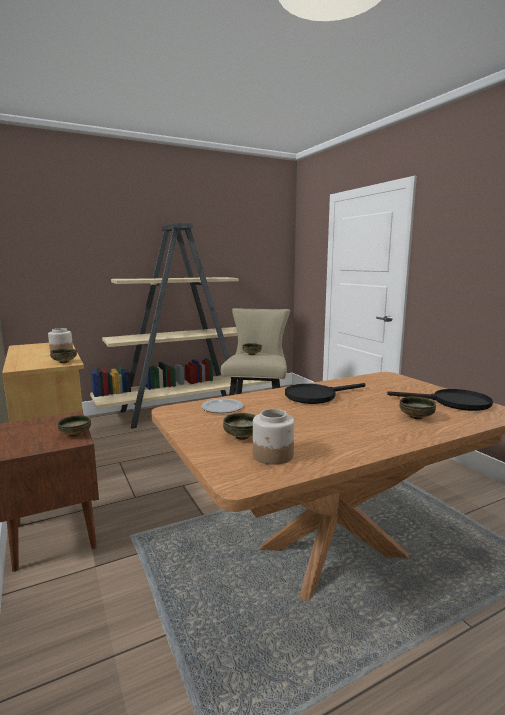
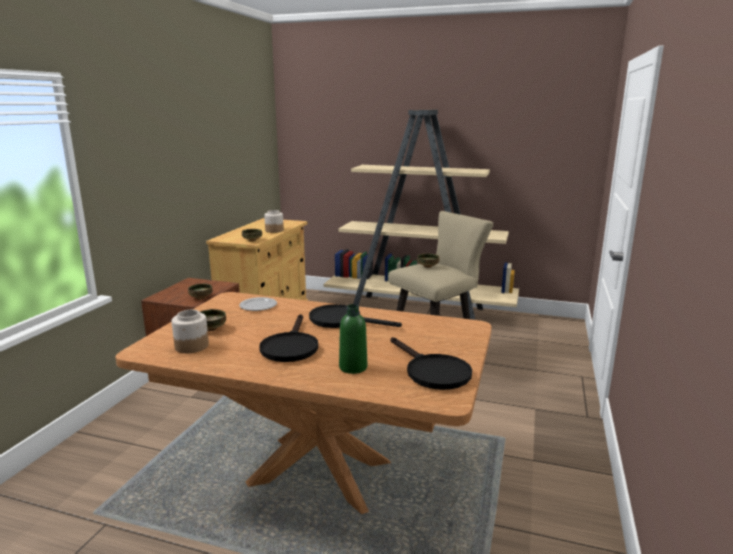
camera: 45 degrees right, 5 degrees up
bowl [399,396,436,420] -> green bottle [339,304,367,374]
none -> black frying pan [259,314,318,362]

